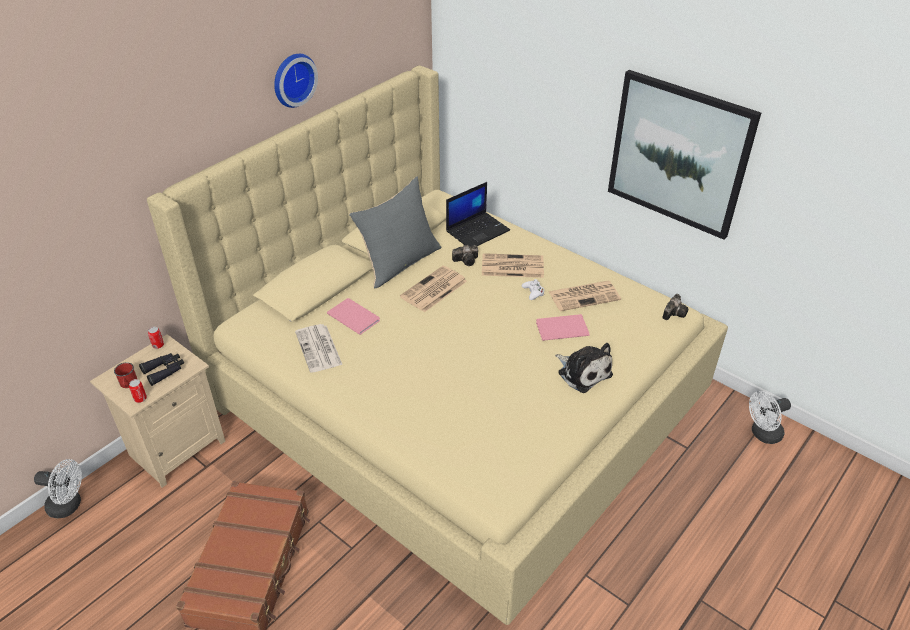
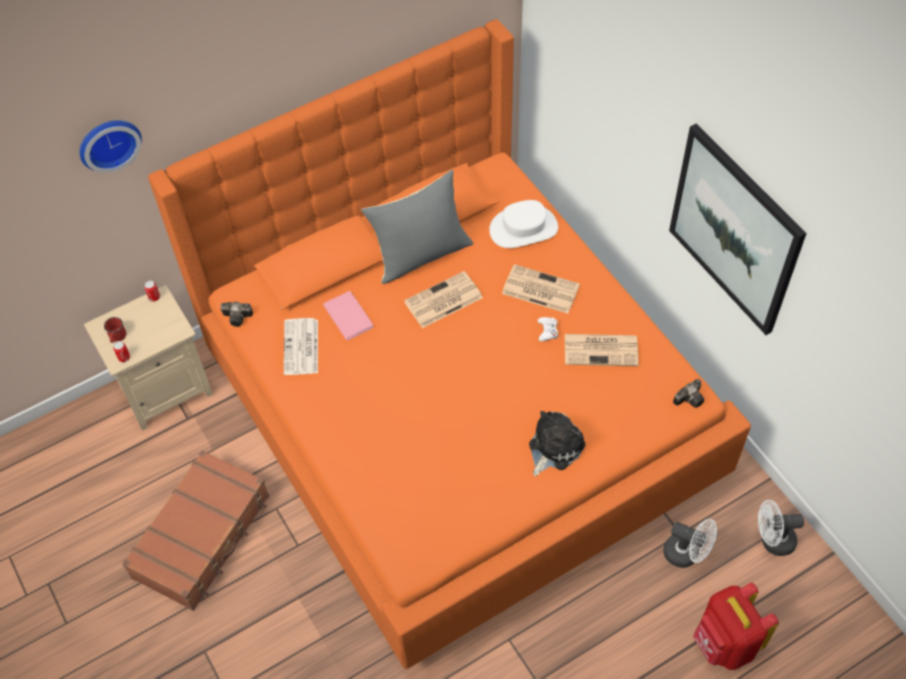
camera: 20 degrees right, 15 degrees up
white fan [34,459,82,518] -> white fan moved to [663,519,717,568]
black binoculars [139,353,184,386] -> none
beige bed [147,65,728,625] -> orange bed [148,19,751,669]
wall clock [274,54,318,108] -> wall clock moved to [80,120,142,173]
laptop [446,182,510,247] -> white hat [489,200,558,248]
camera [452,245,478,266] -> camera moved to [220,302,253,327]
pink book [536,314,590,341] -> none
plush toy [555,343,613,393] -> plush toy turned 120 degrees counterclockwise [529,411,586,476]
none -> red backpack [693,583,779,670]

